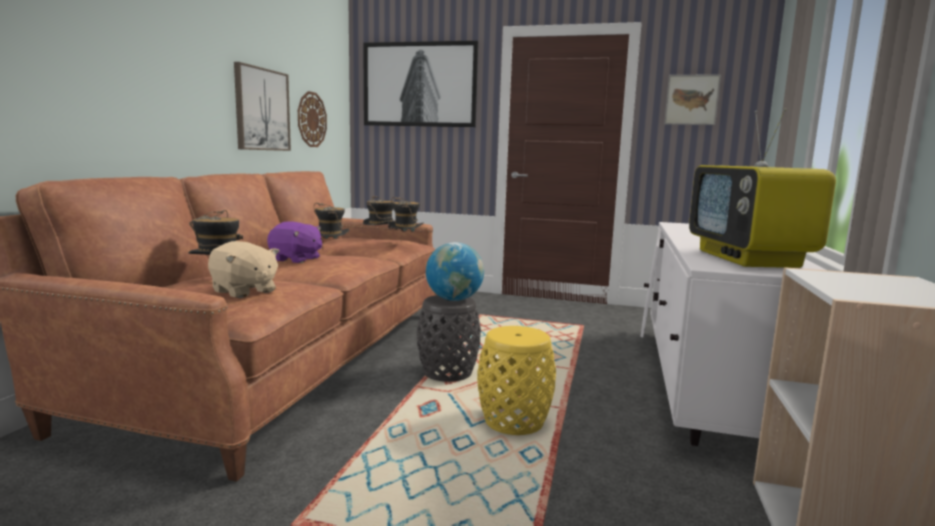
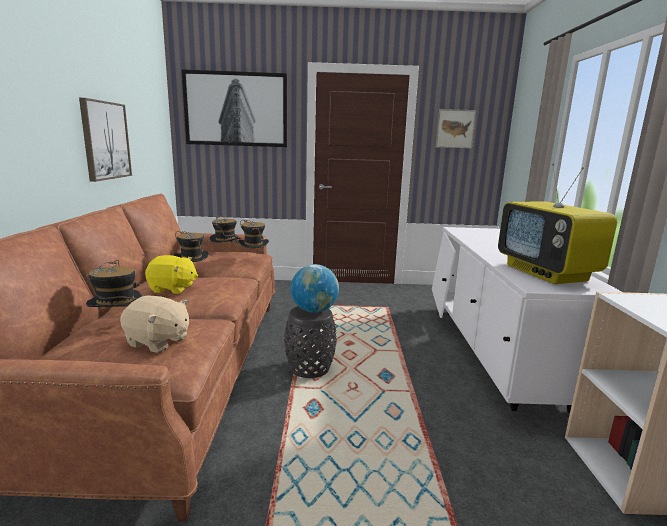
camera: 15 degrees left, 5 degrees up
purple plush toy [267,221,322,263] -> yellow plush toy [145,255,198,294]
wall clock [298,91,327,147] -> none
yellow stool [477,326,556,435] -> none

